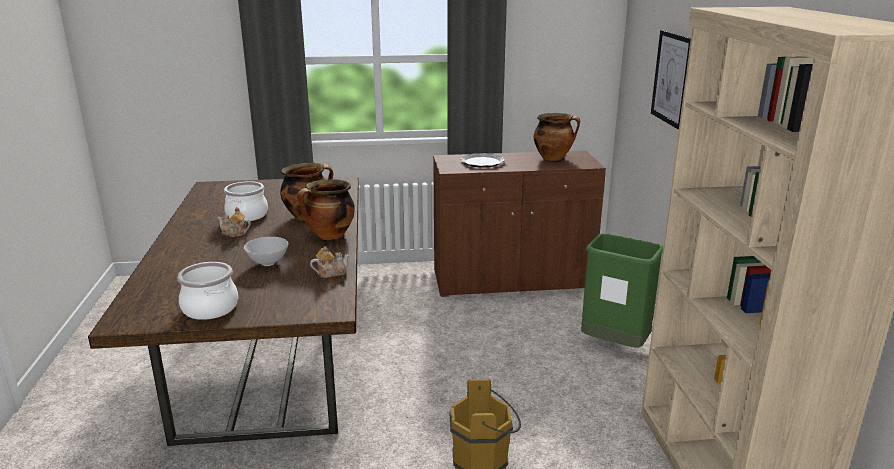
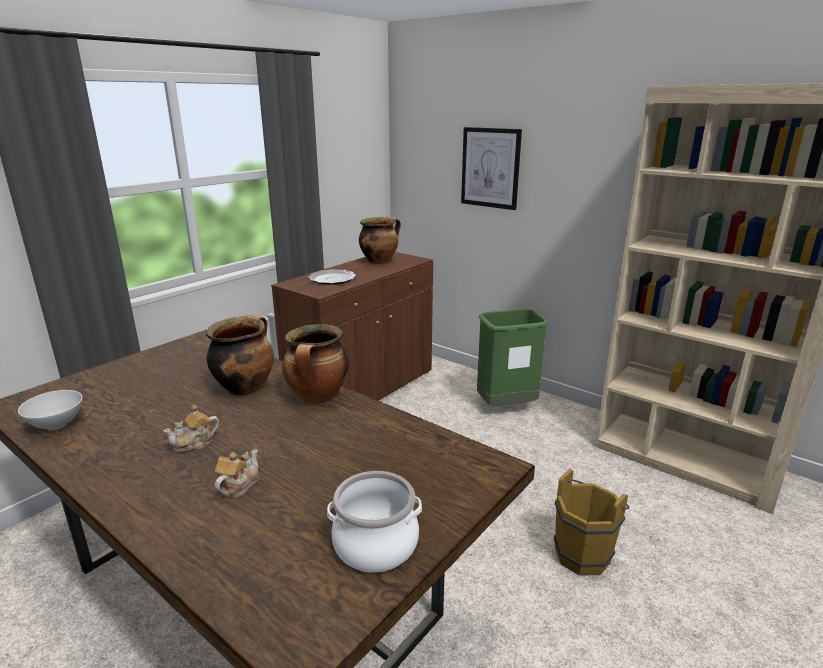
camera: 45 degrees left, 0 degrees up
cooking pot [224,181,268,222] -> none
white bowl [244,237,288,266] -> white bowl moved to [18,390,83,430]
teapot [310,246,350,278] -> teapot moved to [214,449,260,499]

